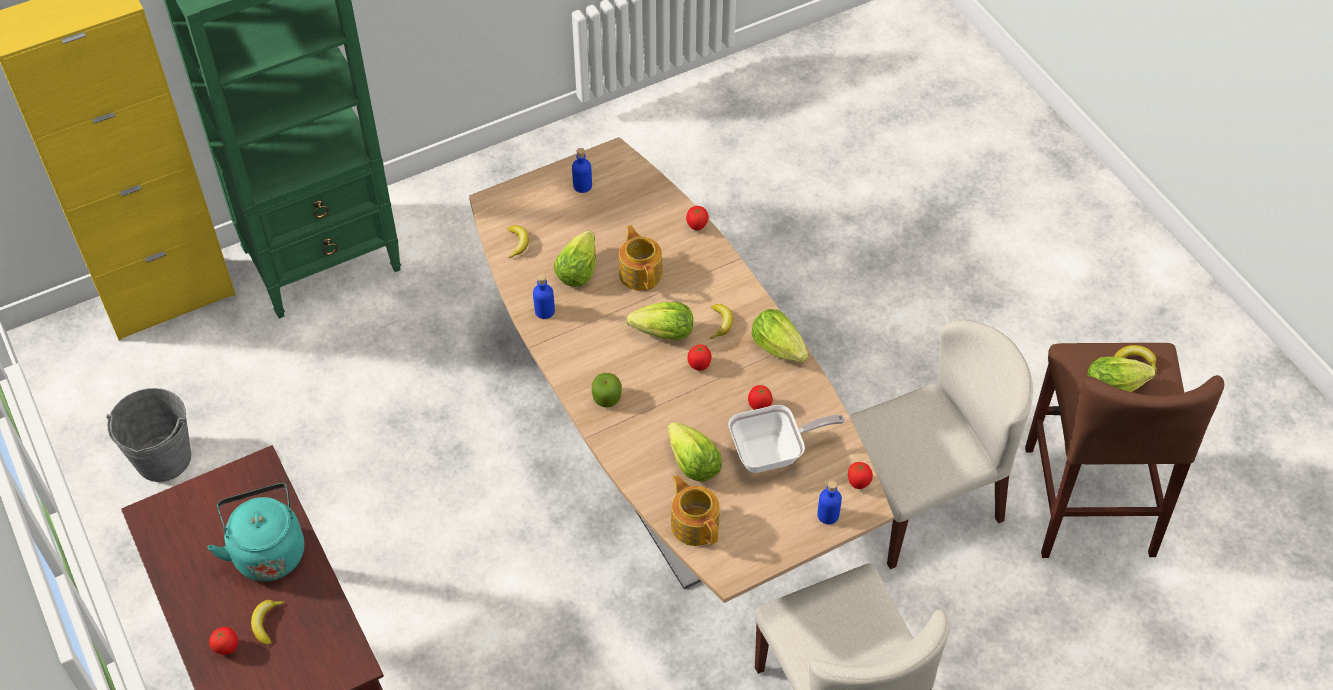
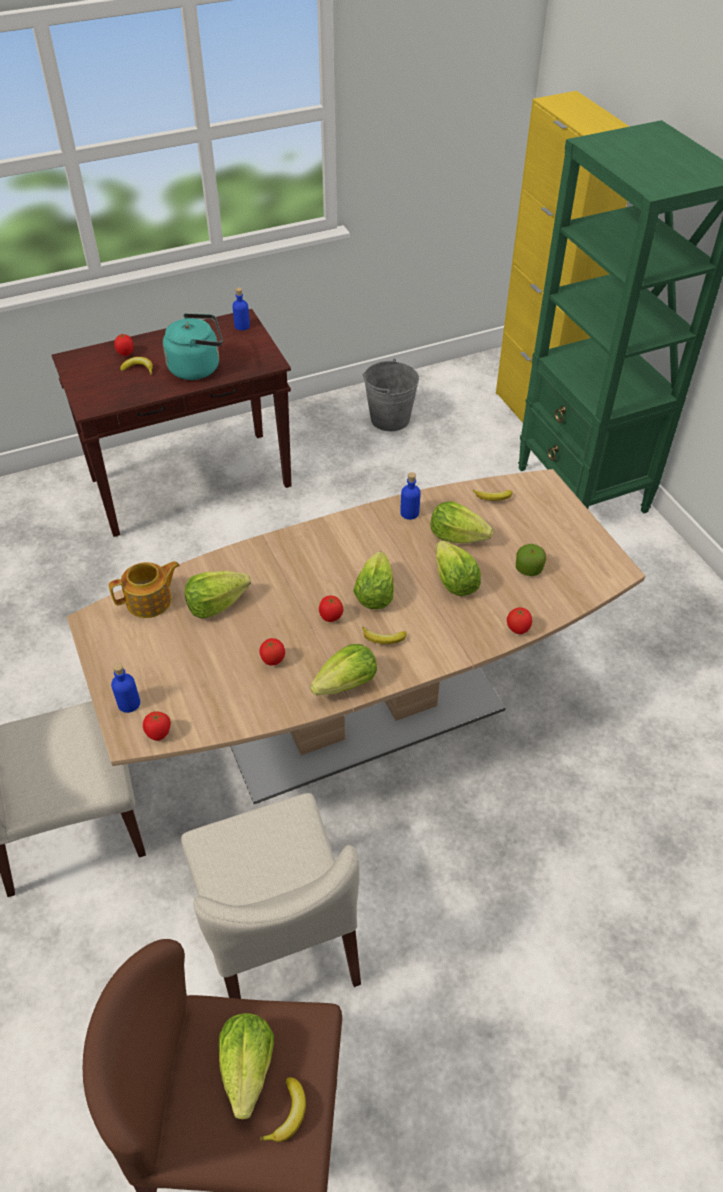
camera: 95 degrees right, 5 degrees down
blue bottle [572,148,592,193] -> blue bottle moved to [232,288,250,330]
apple [592,373,622,407] -> apple moved to [516,544,546,576]
teapot [619,225,662,291] -> lettuce [436,541,481,596]
frying pan [728,405,845,473] -> none

